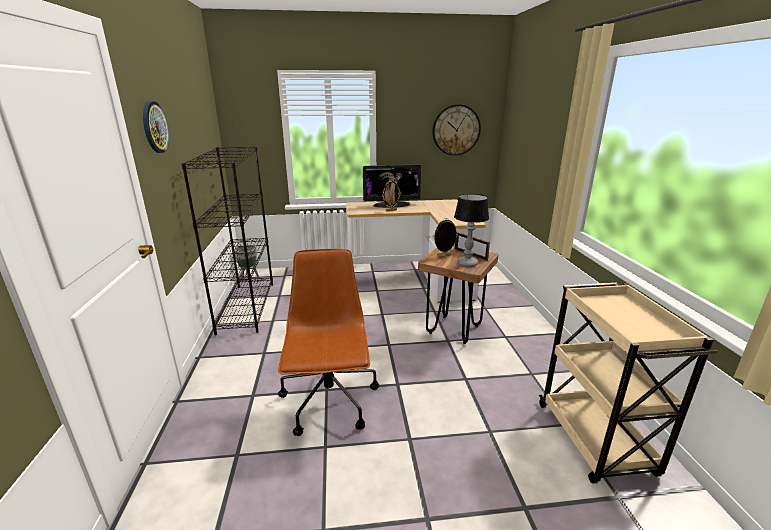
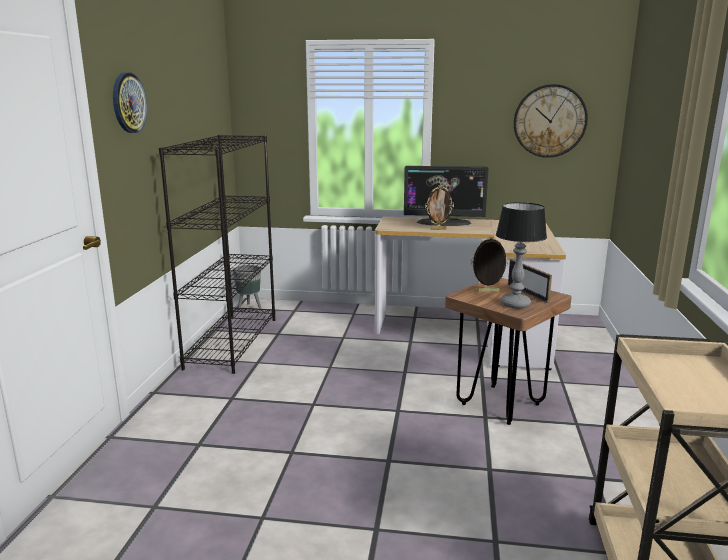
camera: 15 degrees right, 5 degrees down
brown office chair [278,249,379,436] -> none

